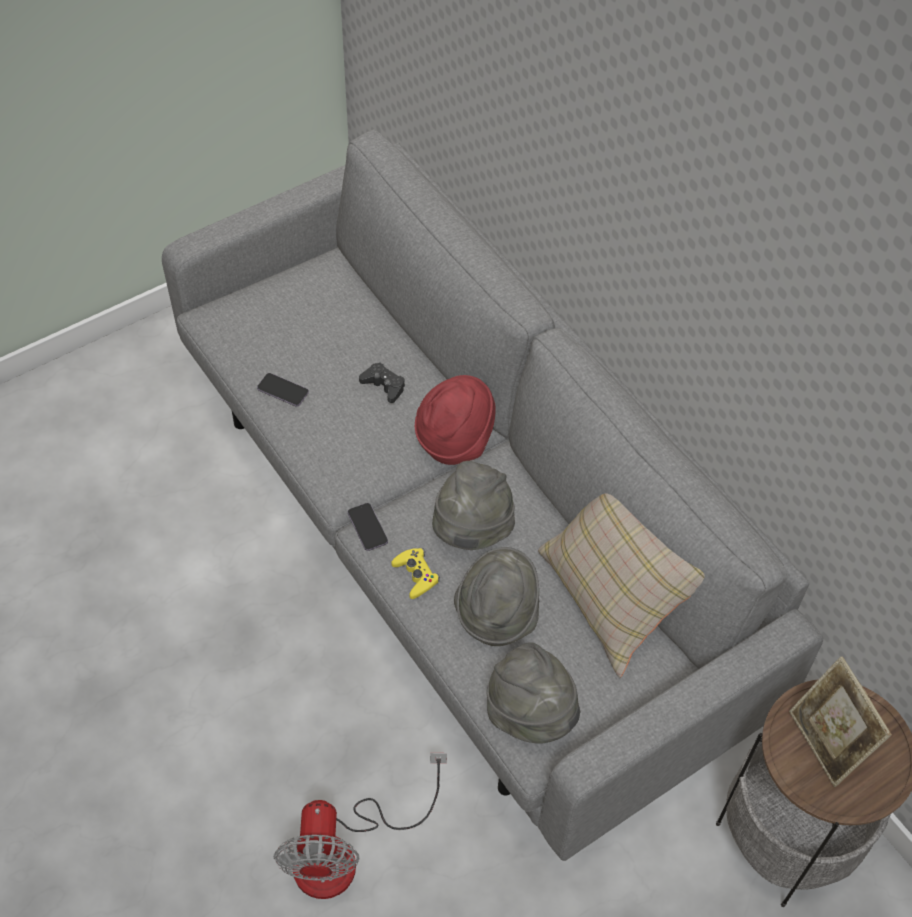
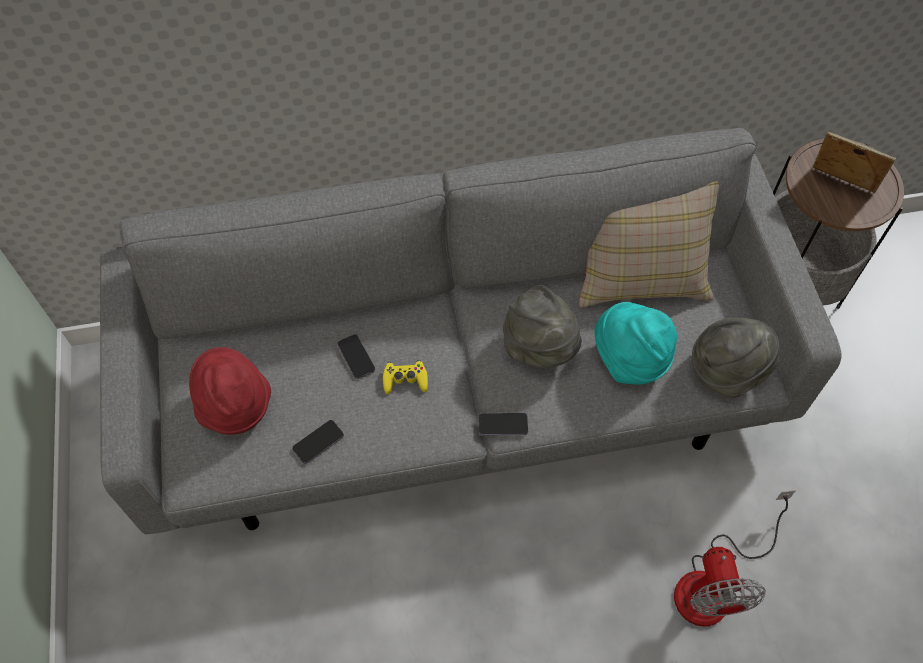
camera: 65 degrees left, 5 degrees up
fan [273,753,447,899] -> fan turned 60 degrees clockwise [674,490,796,626]
black game controller [359,362,405,403] -> phone [337,334,375,379]
yellow game controller [391,548,440,599] -> yellow game controller moved to [383,360,428,394]
red hat [415,375,496,465] -> red hat moved to [189,347,271,435]
grey hat [454,547,539,646] -> turquoise hat [594,302,677,385]
picture frame [789,656,892,787] -> picture frame turned 150 degrees counterclockwise [812,131,896,193]

